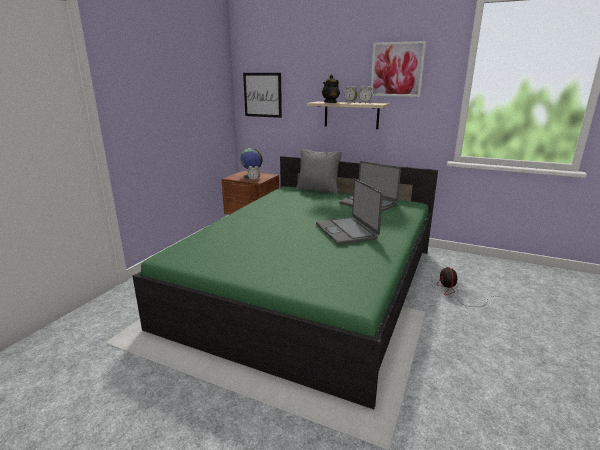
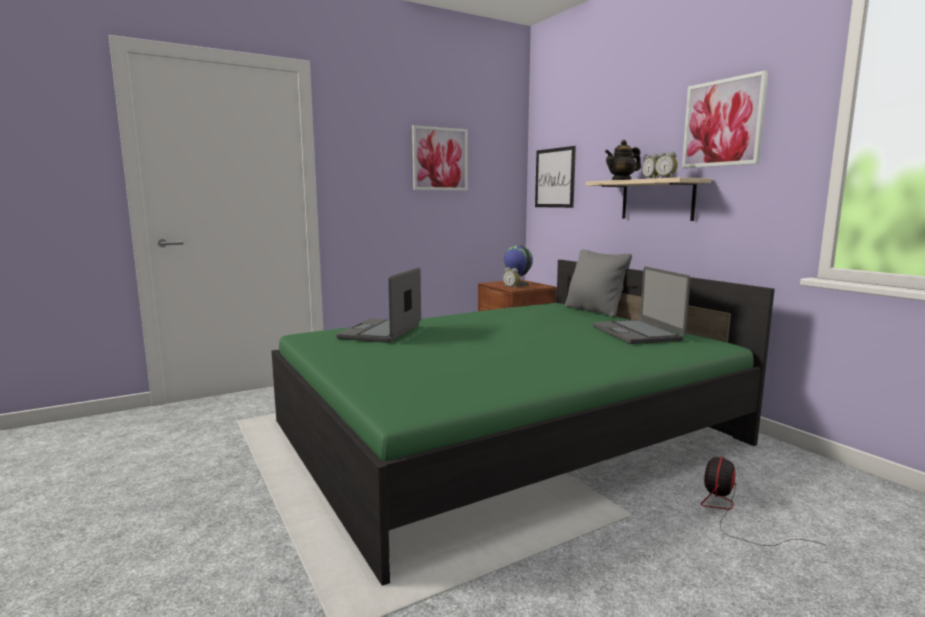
camera: 35 degrees right, 10 degrees down
laptop [316,178,383,245] -> laptop moved to [336,267,421,343]
none -> picture [412,125,468,191]

